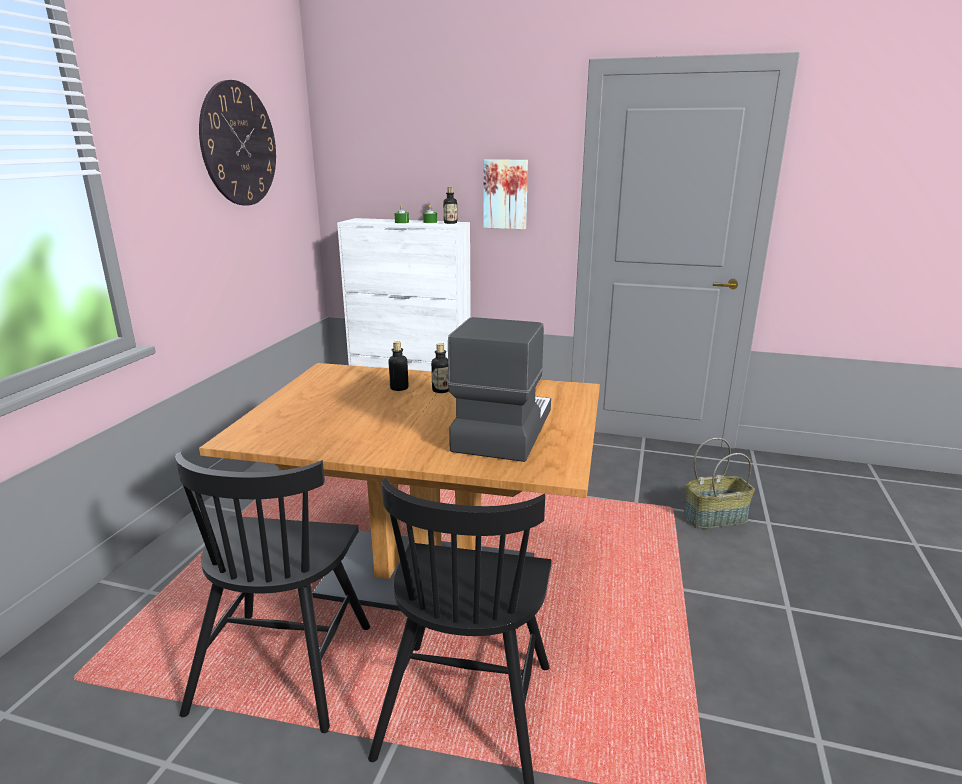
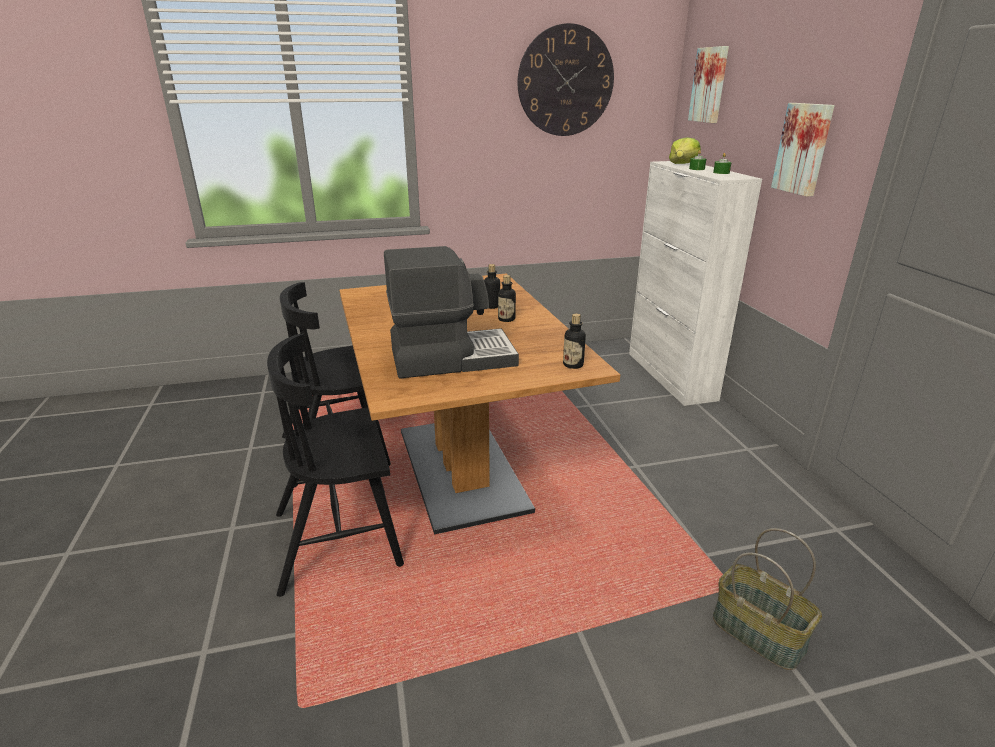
camera: 60 degrees right, 5 degrees up
bottle [443,187,457,224] -> bottle moved to [563,314,586,369]
none -> lettuce [669,137,701,164]
none -> picture [688,46,729,123]

